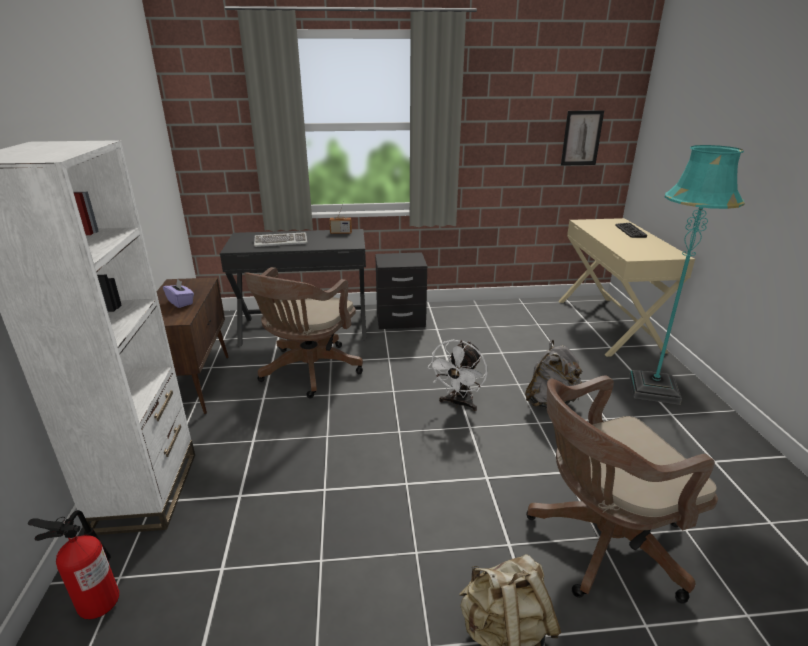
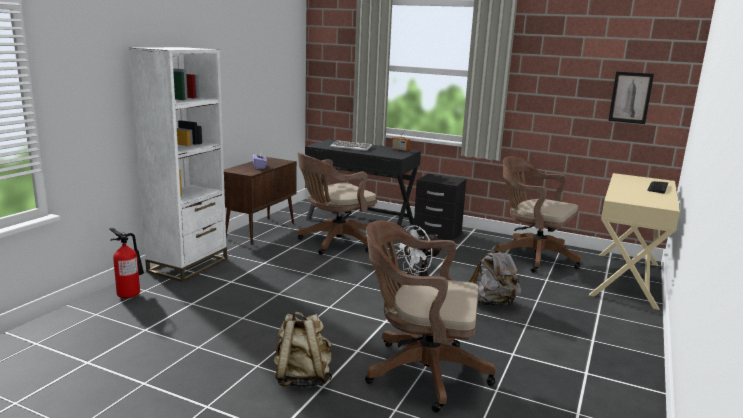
camera: 30 degrees right, 10 degrees down
turquoise floor lamp [629,145,745,405] -> none
none -> brown office chair [494,157,582,273]

